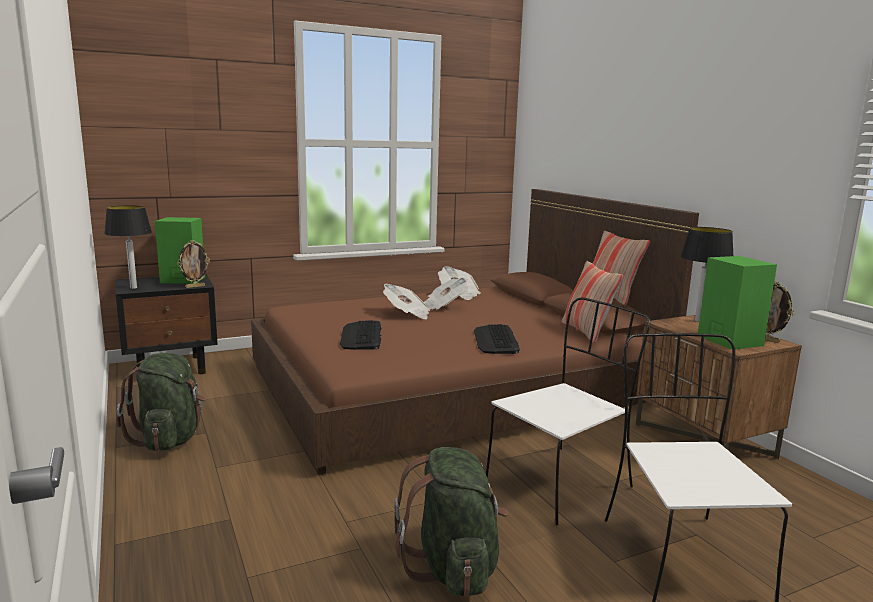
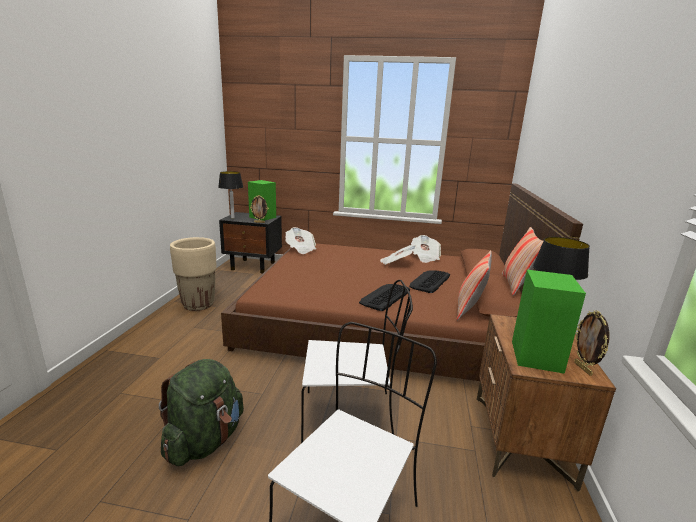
camera: 35 degrees right, 5 degrees up
green backpack [116,353,206,451] -> beige planter [170,237,217,311]
keyboard [340,320,381,350] -> keyboard moved to [409,270,450,293]
newspaper [383,284,430,319] -> newspaper moved to [285,227,316,254]

